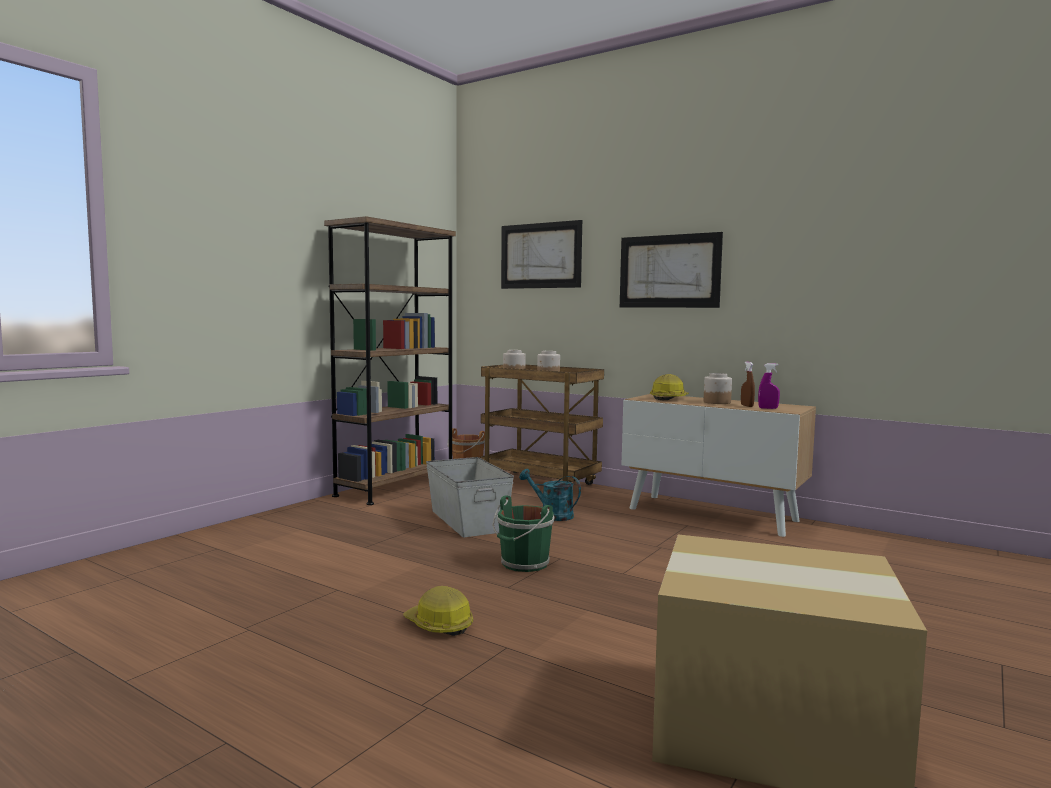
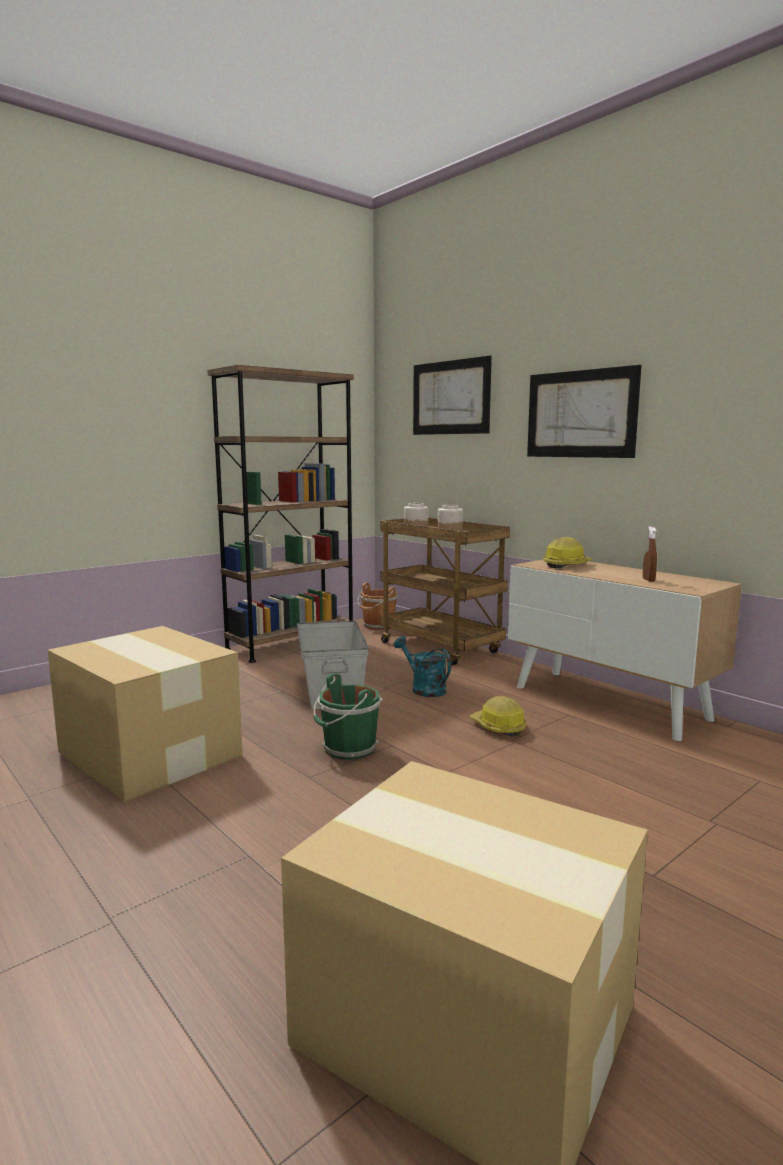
camera: 15 degrees right, 5 degrees up
hard hat [403,586,473,636] -> hard hat moved to [470,696,527,736]
jar [704,373,732,404] -> none
purple spray bottle [758,363,780,409] -> none
none -> cardboard box [48,626,243,802]

